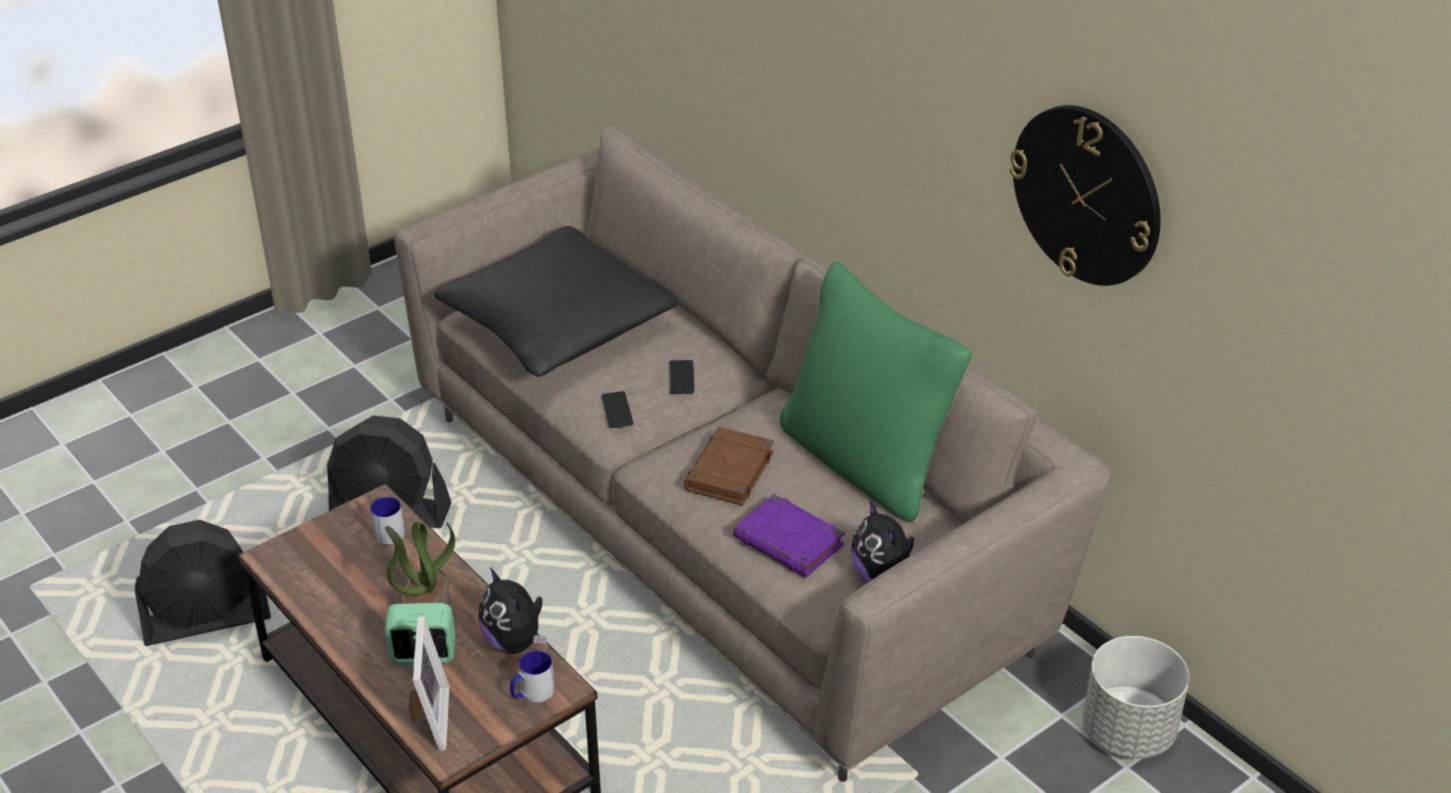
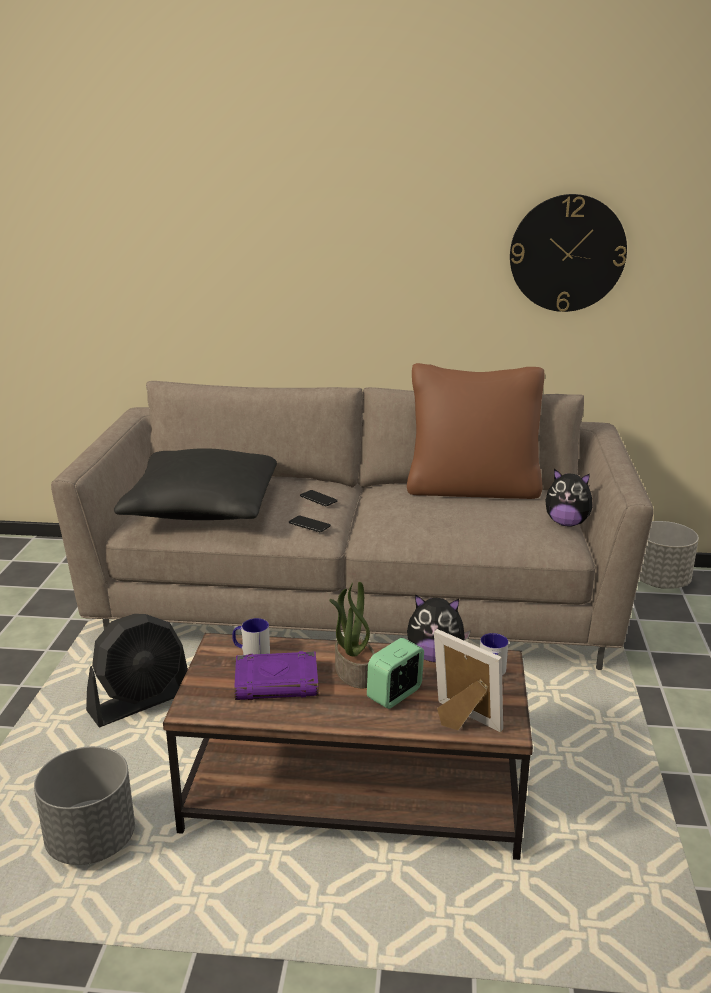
camera: 45 degrees left, 15 degrees down
black fan [135,520,271,646] -> grey planter [34,746,135,865]
brown book [684,427,774,506] -> none
purple book [733,494,845,577] -> purple book moved to [234,651,319,700]
green pillow [780,261,972,522] -> brown pillow [407,363,545,499]

